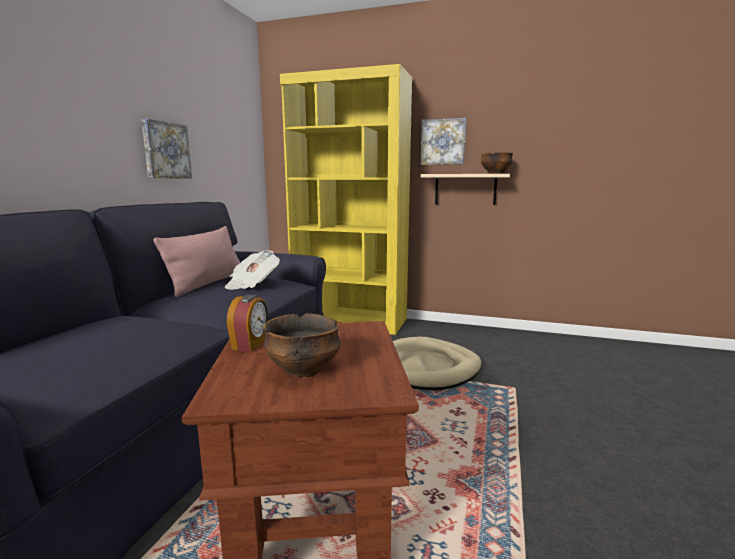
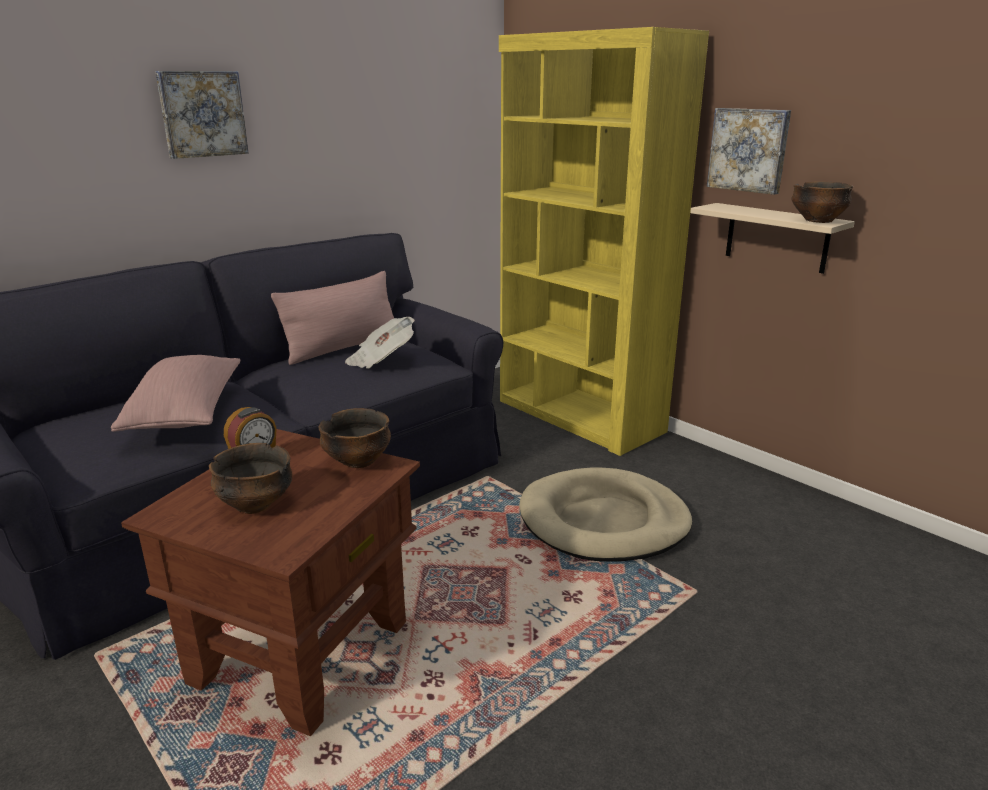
camera: 30 degrees right, 10 degrees up
picture [141,119,192,178] -> picture moved to [155,71,249,159]
none -> pink pillow [111,355,240,432]
none -> bowl [318,408,391,468]

